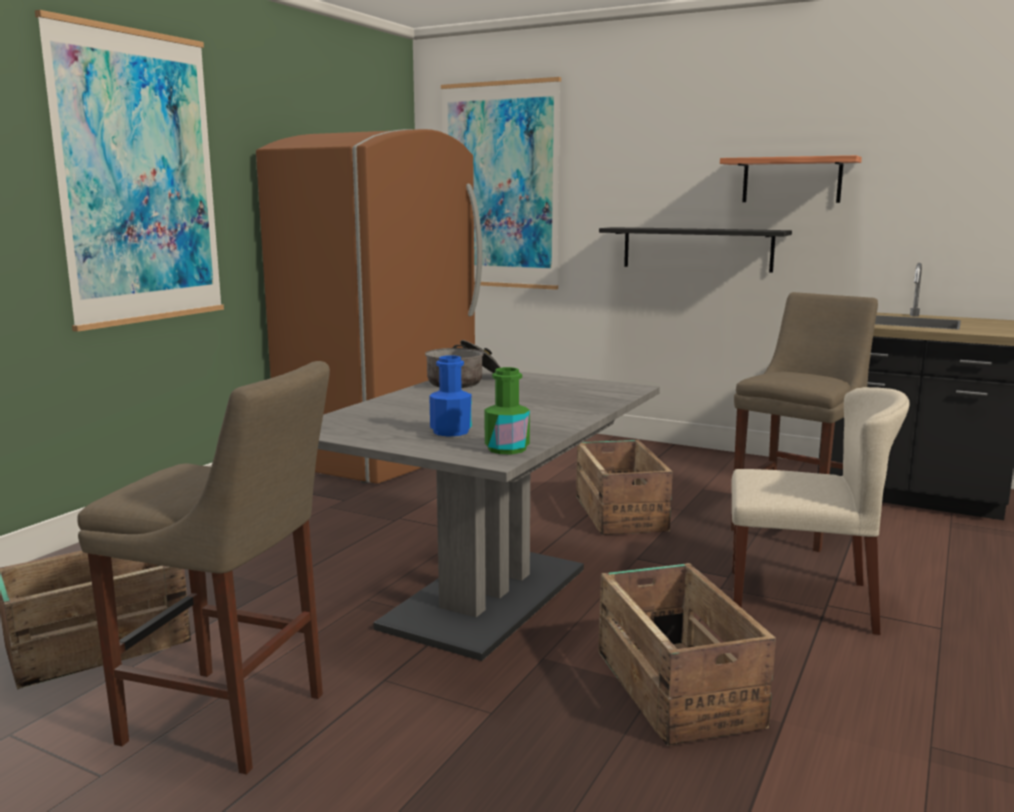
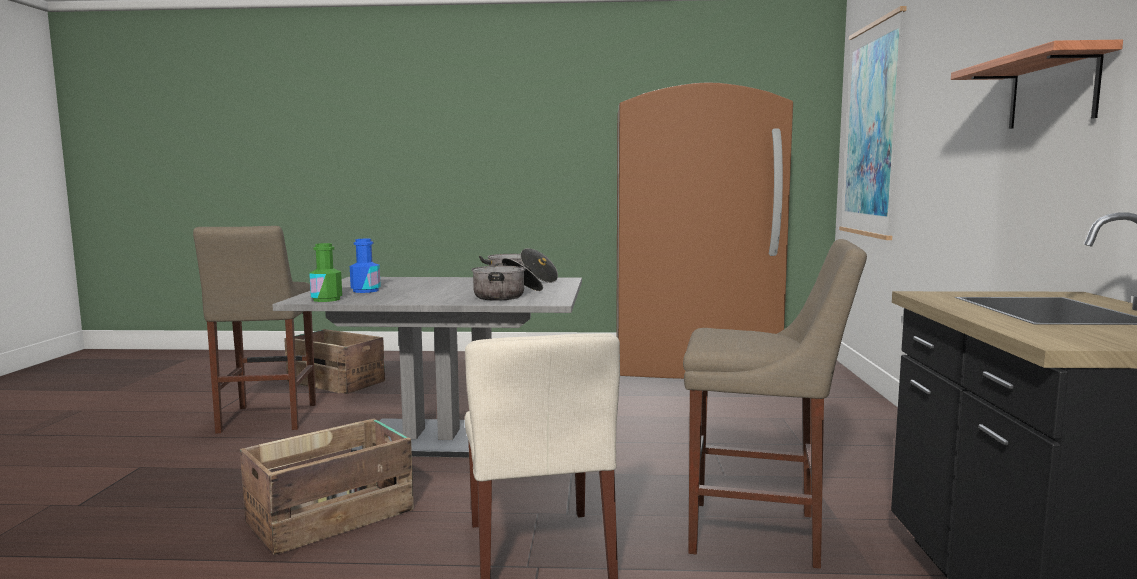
camera: 65 degrees right, 5 degrees down
picture [35,10,224,332] -> none
crate [576,440,673,535] -> none
black shelf [599,227,792,273] -> none
none -> cooking pot [471,258,543,301]

